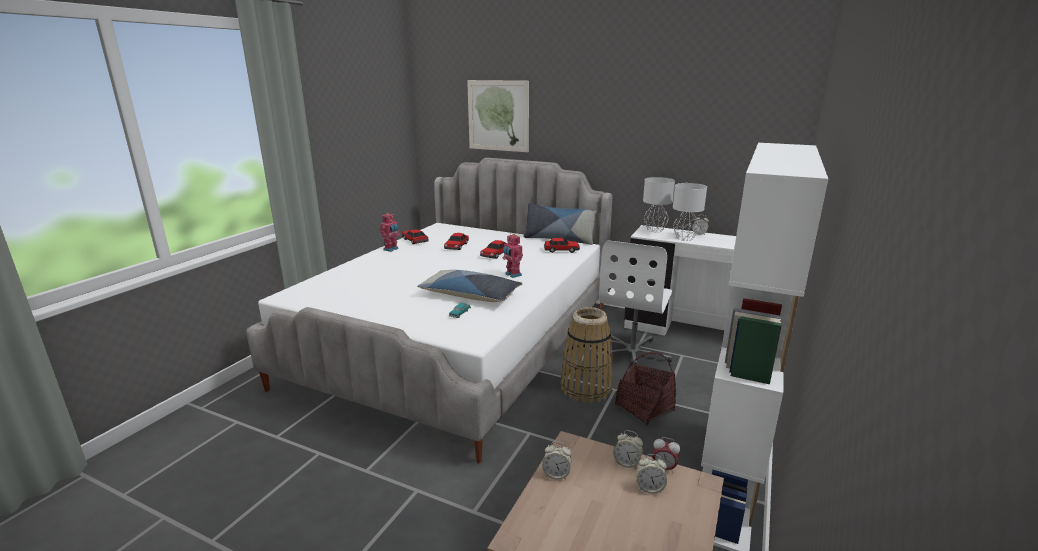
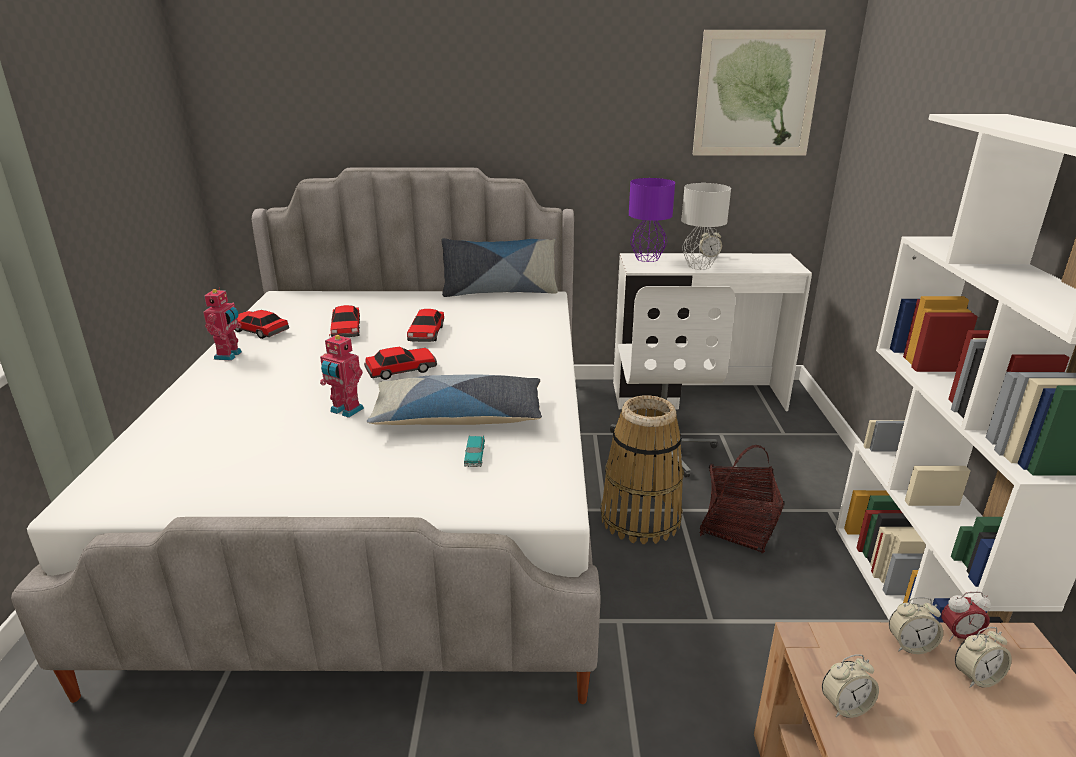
camera: 25 degrees left, 5 degrees up
picture [467,80,529,152] -> picture moved to [693,30,826,156]
toy robot [503,233,523,278] -> toy robot moved to [320,334,364,418]
toy car [544,238,580,253] -> toy car moved to [364,347,437,380]
grey table lamp [643,177,675,232] -> purple table lamp [629,178,675,262]

